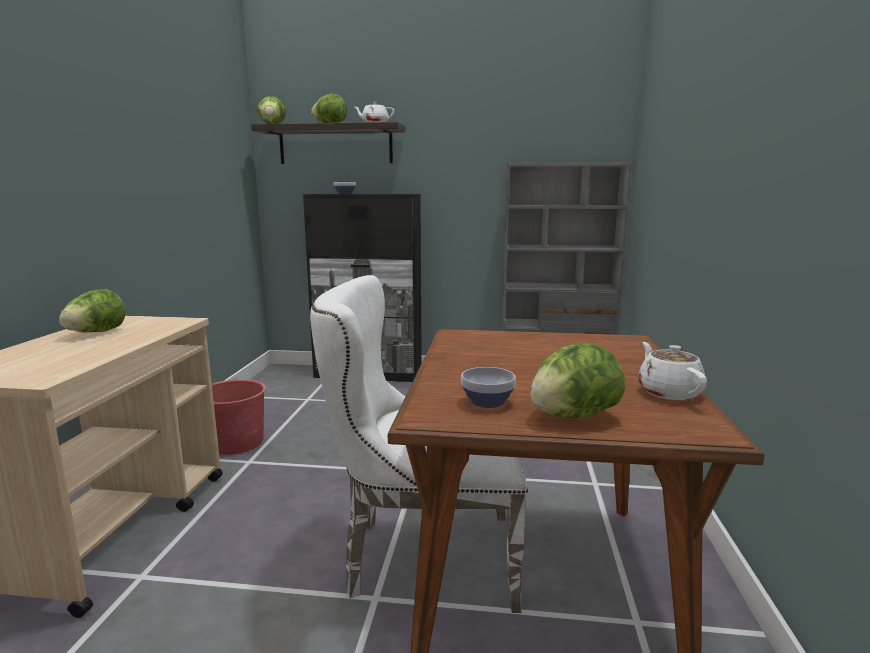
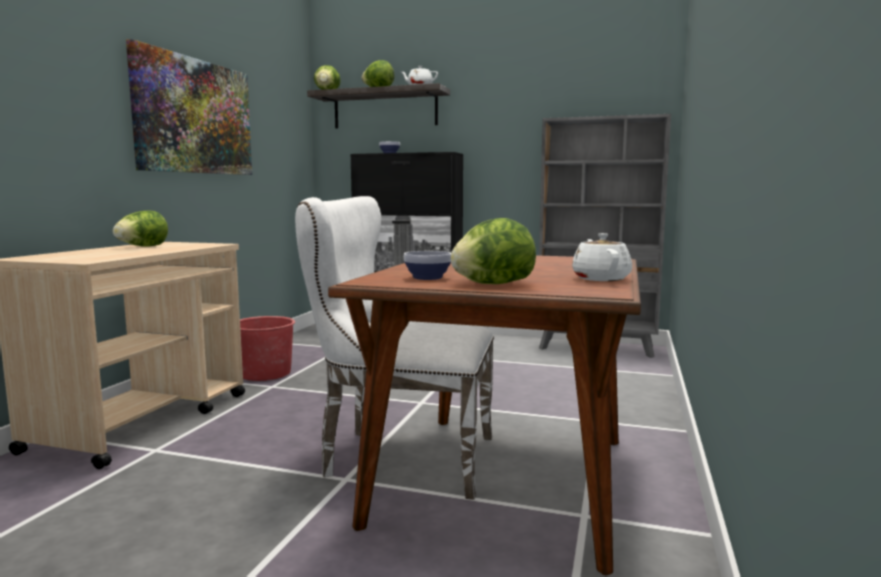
camera: 10 degrees right, 5 degrees down
none -> picture [126,39,252,175]

